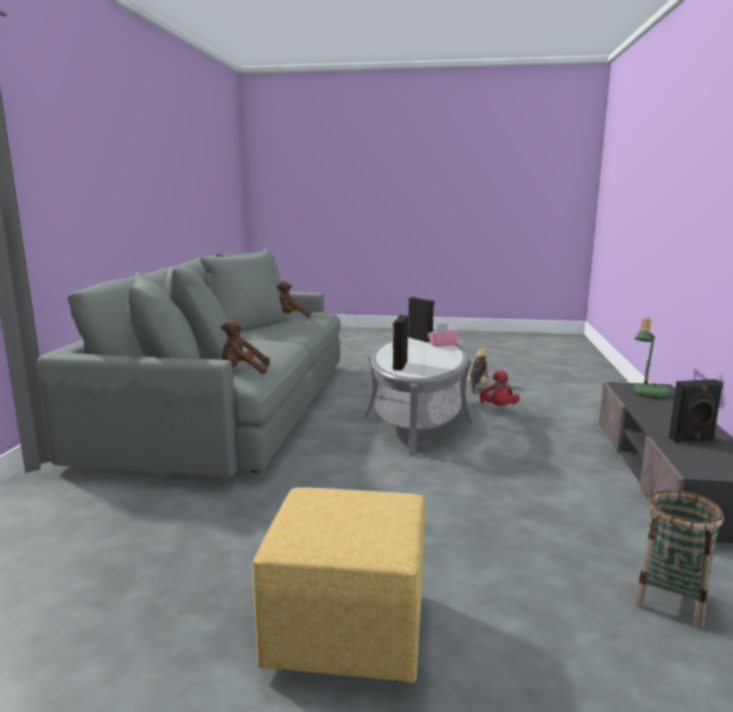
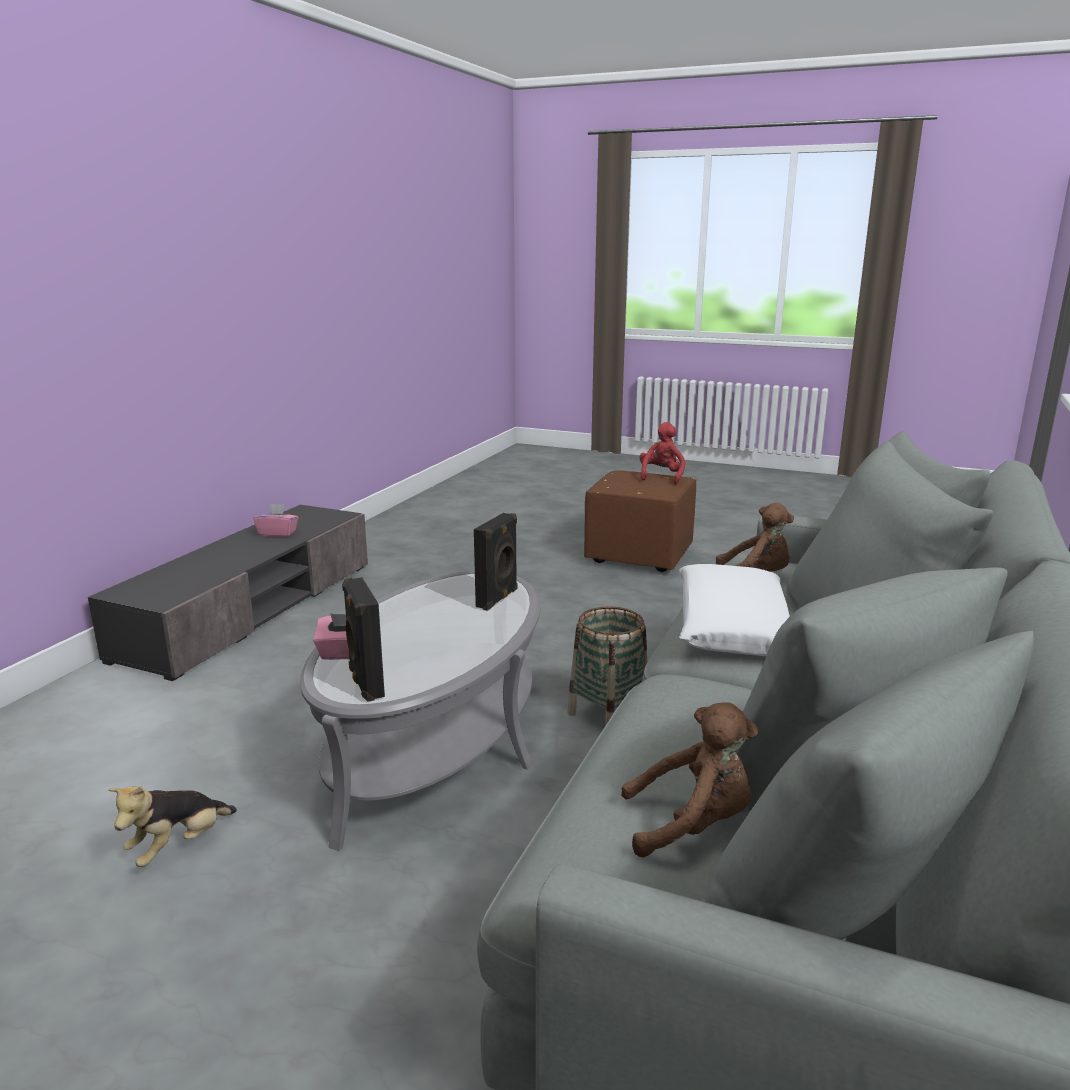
camera: 165 degrees left, 5 degrees up
yellow ottoman [253,487,425,683] -> brown ottoman [584,470,696,572]
red plush toy [480,370,520,406] -> red plush toy moved to [639,422,685,484]
table lamp [631,317,671,399] -> none
basket [634,490,724,628] -> basket moved to [567,607,647,726]
black speaker [669,379,724,442] -> pink tissue box [253,504,299,537]
none -> white pillow [679,564,790,656]

